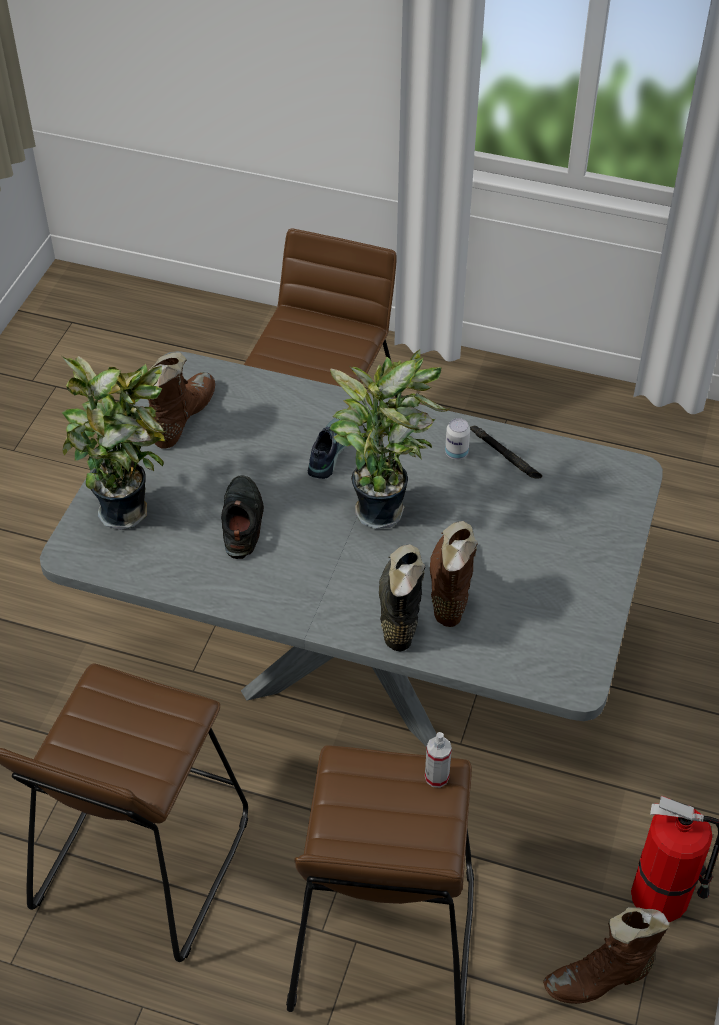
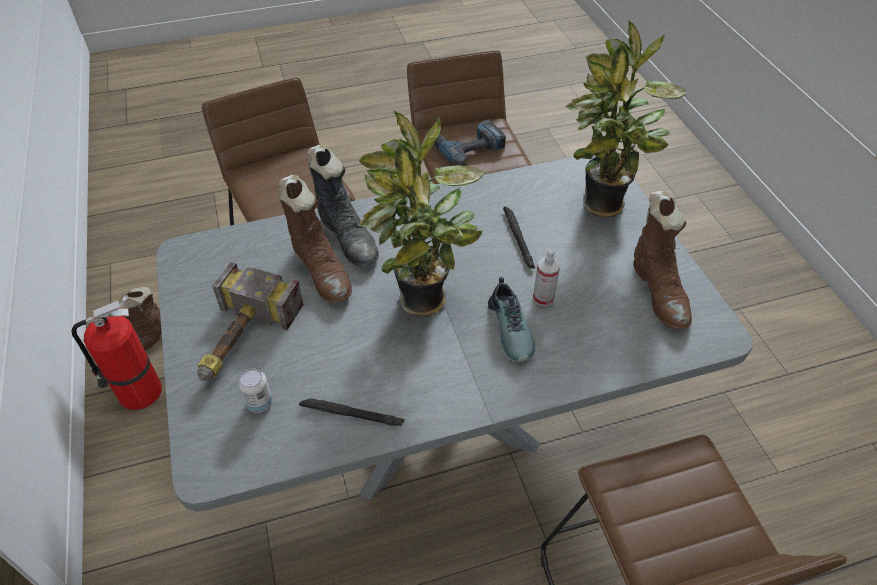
camera: 145 degrees right, 0 degrees up
black shoe [221,475,264,559] -> black flashlight [503,207,535,269]
spray bottle [425,732,452,788] -> spray bottle moved to [533,249,560,306]
can [445,418,470,460] -> can moved to [239,368,272,413]
none -> hammer [197,262,304,381]
none -> power drill [434,120,506,166]

